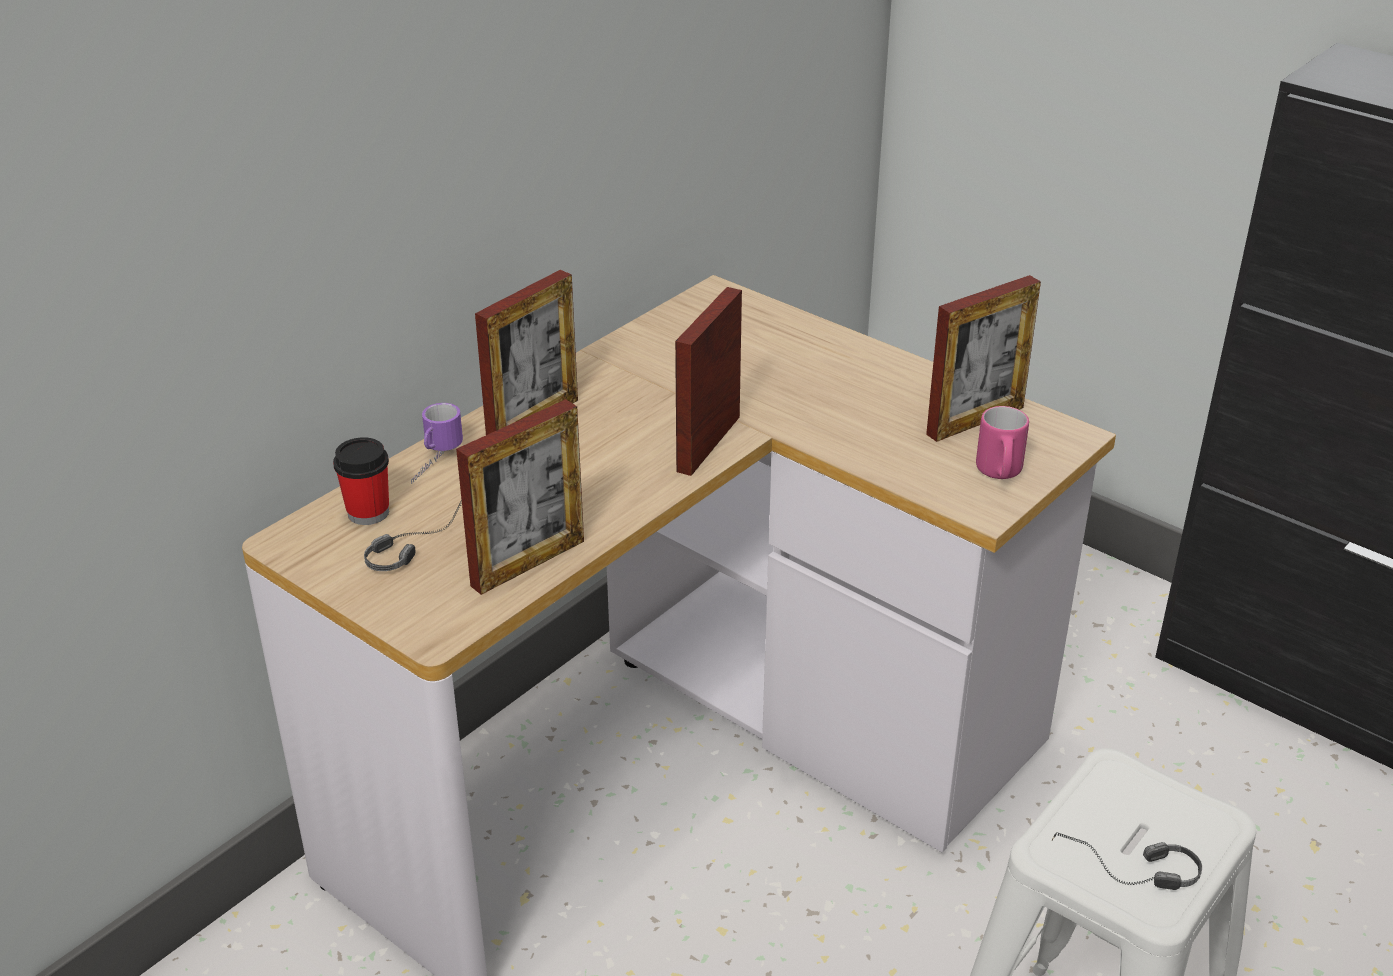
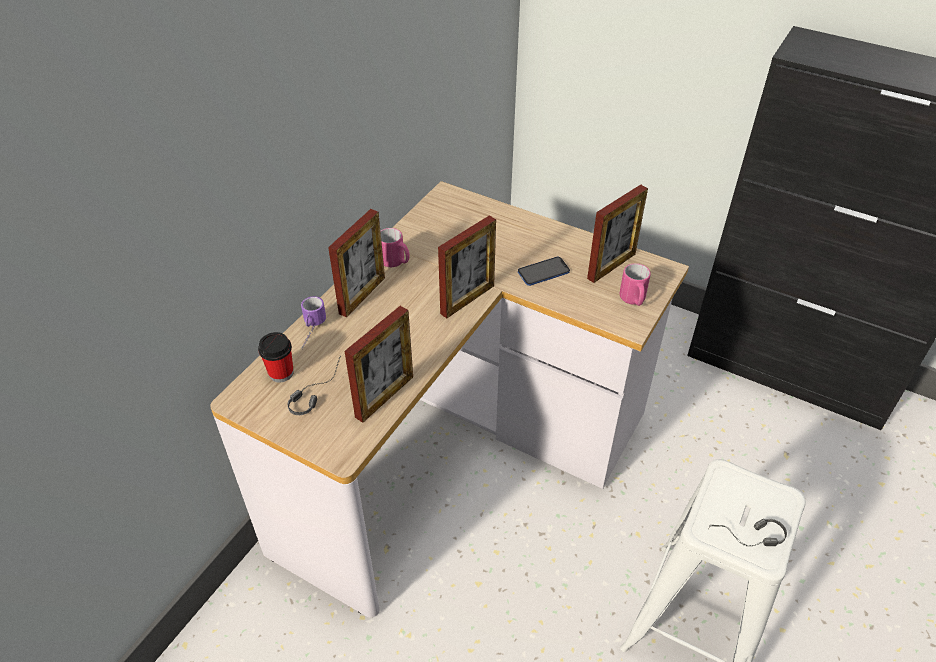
camera: 10 degrees left, 10 degrees up
picture frame [675,287,742,476] -> picture frame turned 150 degrees counterclockwise [438,216,496,318]
none -> pink mug [380,228,410,267]
none -> phone [518,257,570,286]

